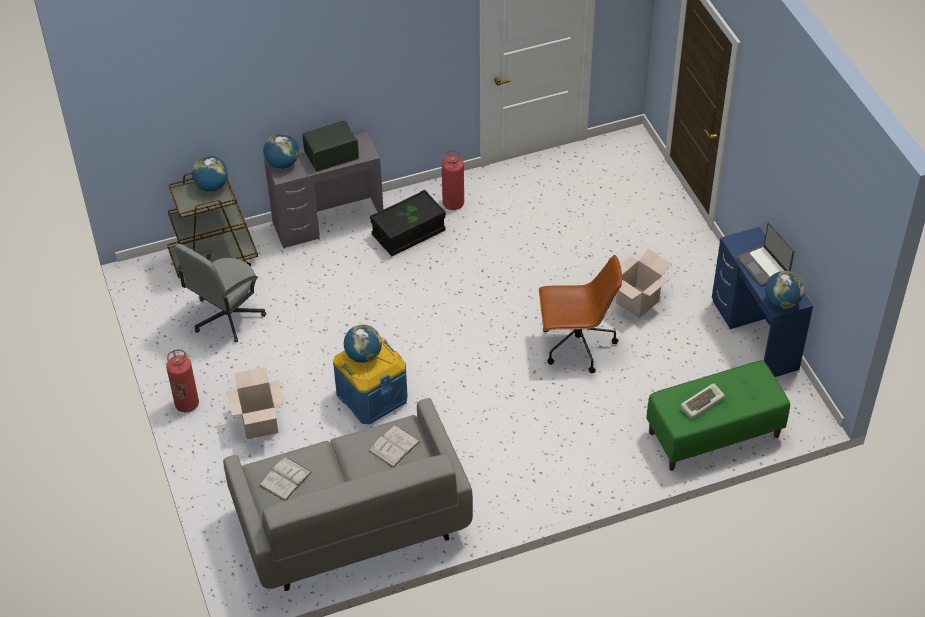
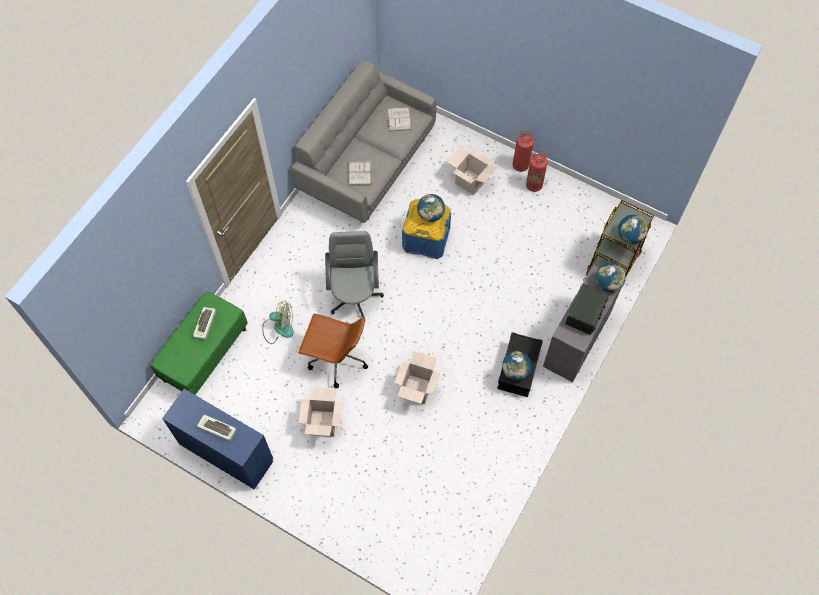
camera: 140 degrees right, 15 degrees up
grey office chair [175,244,266,342] -> grey office chair moved to [325,231,384,319]
fire extinguisher [442,150,464,210] -> fire extinguisher moved to [526,150,548,192]
brown office chair [539,255,622,373] -> brown office chair turned 120 degrees counterclockwise [298,314,368,388]
laptop [737,222,795,287] -> keyboard [197,415,236,442]
globe [765,271,804,309] -> globe moved to [502,351,532,381]
none -> fan [262,300,294,344]
none -> cardboard box [394,351,440,404]

